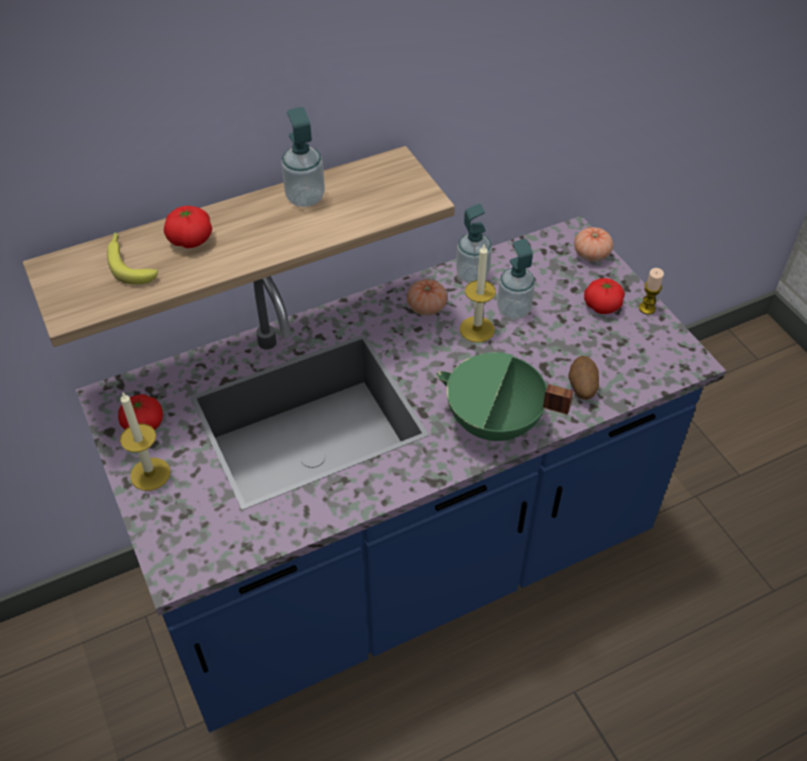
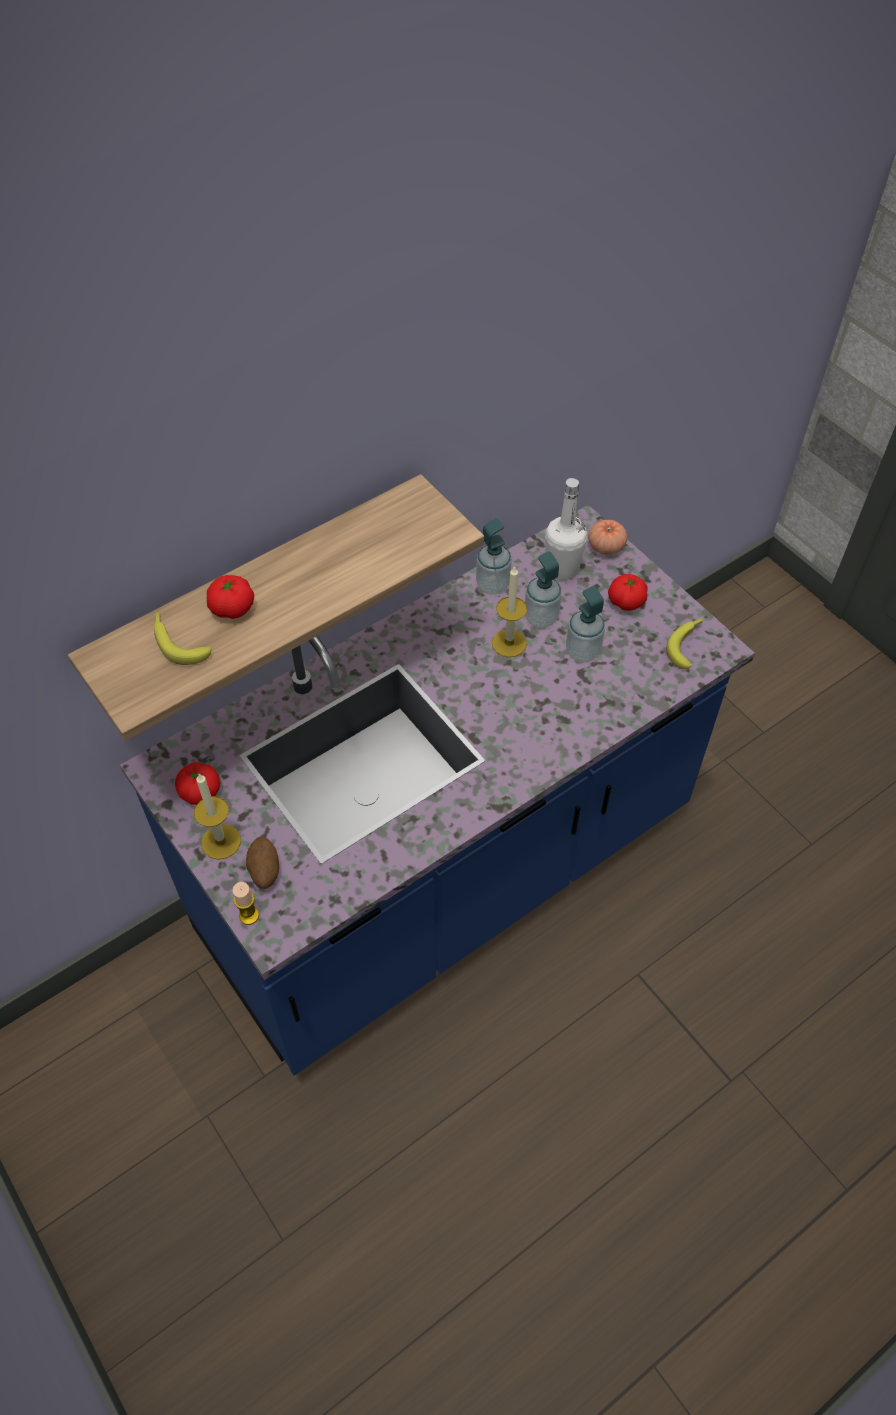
camera: 10 degrees left, 5 degrees up
soap dispenser [281,107,325,207] -> soap dispenser moved to [566,586,605,662]
tomato [407,279,447,315] -> none
green cooking pot [436,352,573,441] -> none
potato [568,356,599,400] -> potato moved to [246,837,279,889]
candle [639,268,664,314] -> candle moved to [233,882,259,925]
none -> white bottle [545,478,587,580]
none -> banana [666,617,703,669]

